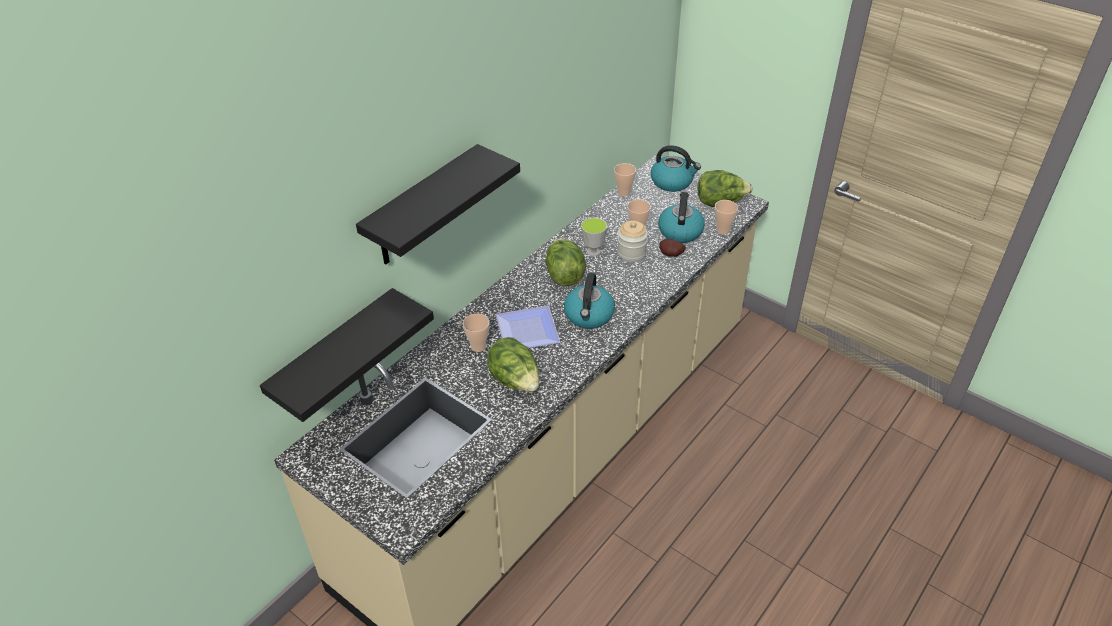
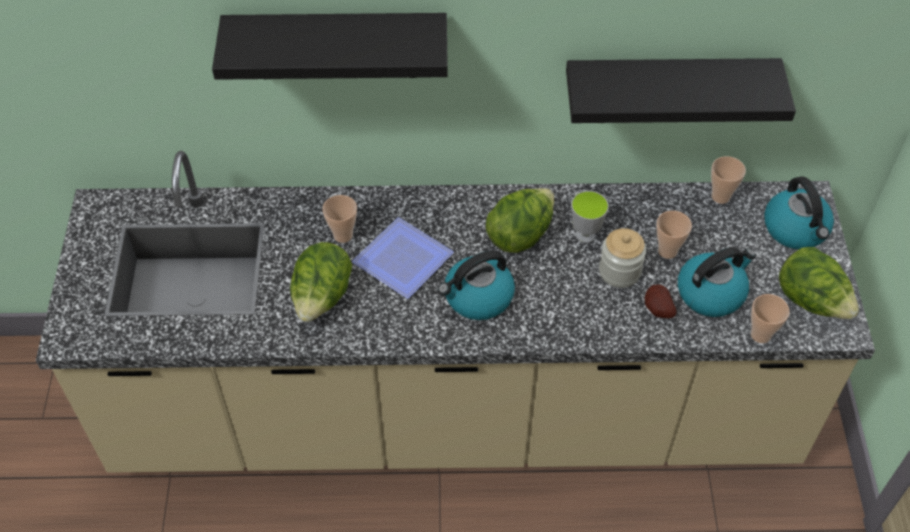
camera: 50 degrees right, 10 degrees up
black shelf [260,288,434,422] -> black shelf moved to [566,58,796,123]

